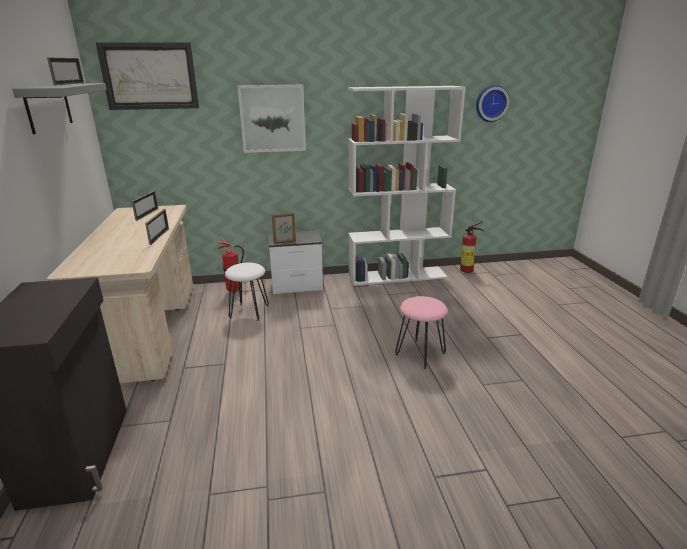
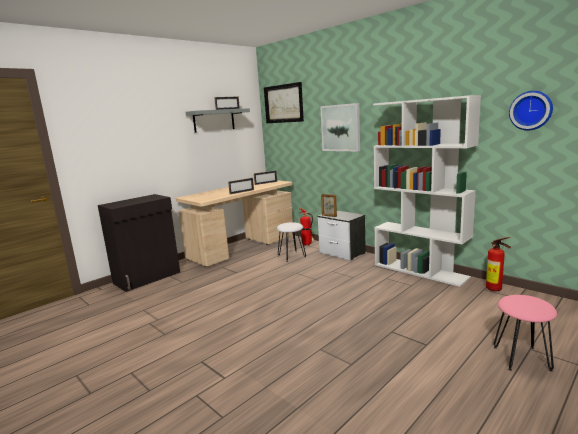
camera: 55 degrees right, 10 degrees down
pink stool [395,296,448,369] -> pink stool moved to [493,295,557,372]

